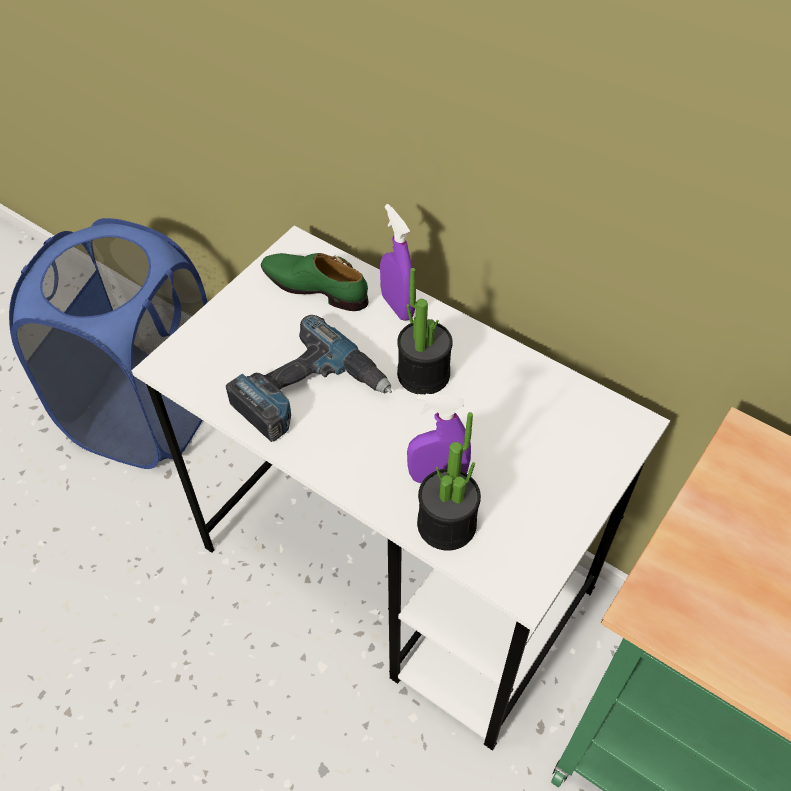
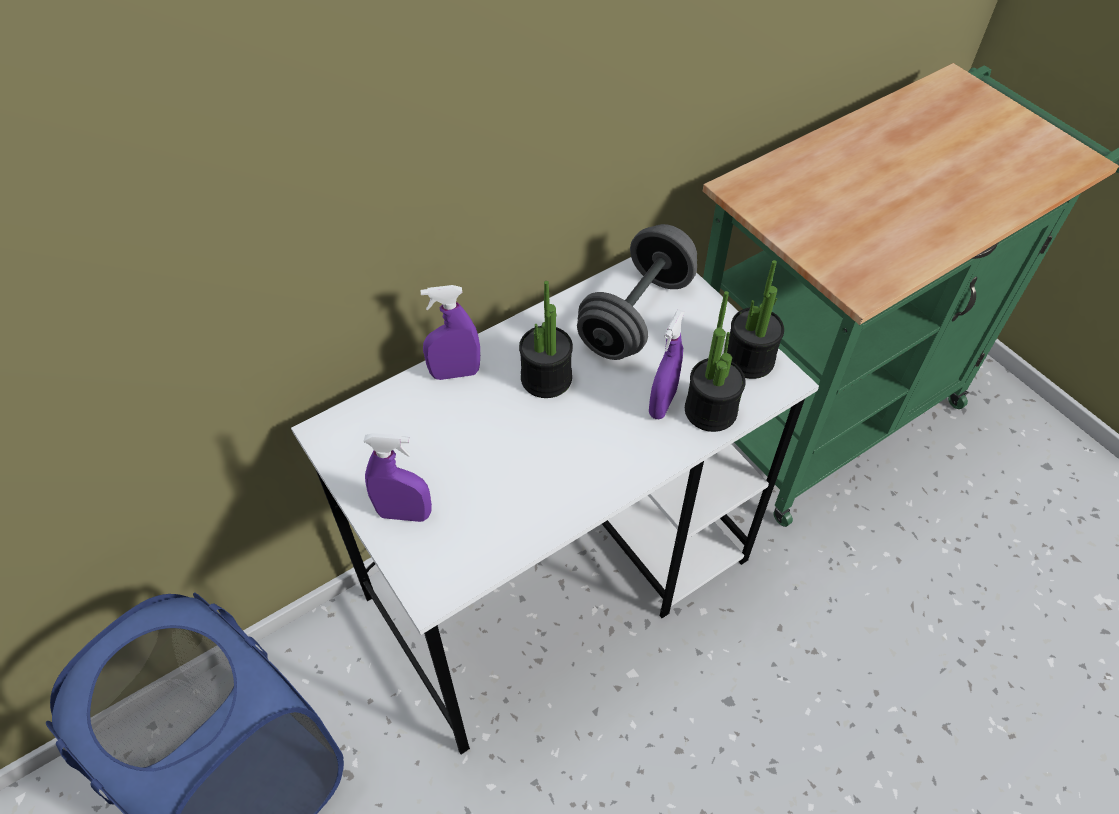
camera: 70 degrees left, 0 degrees up
power drill [226,315,392,442] -> none
green shoe [261,253,368,311] -> none
none -> purple spray bottle [363,433,432,522]
none -> grey dumbbell [577,224,697,360]
none -> potted plant [727,260,784,379]

